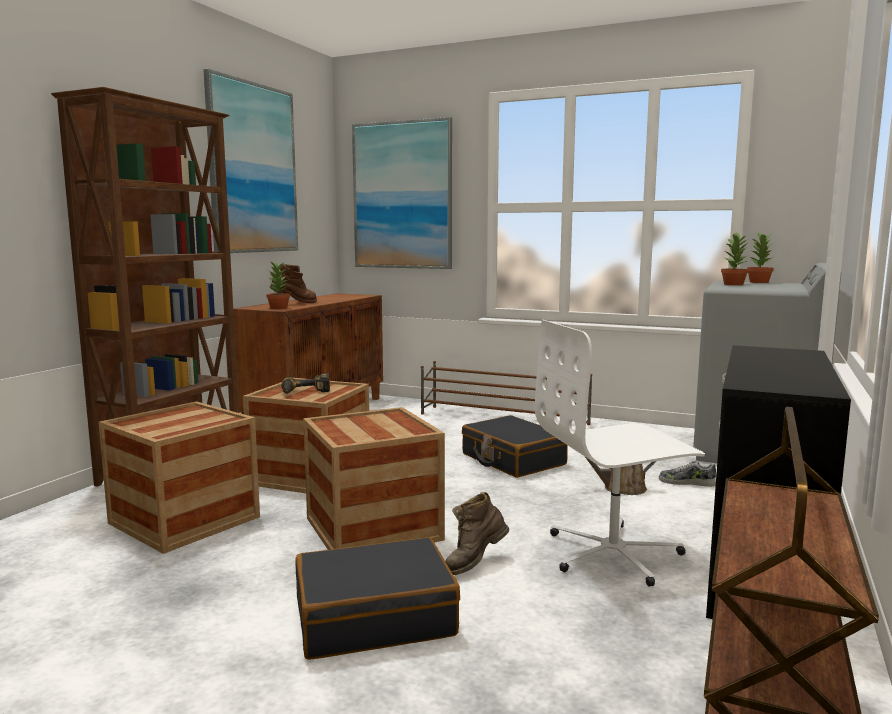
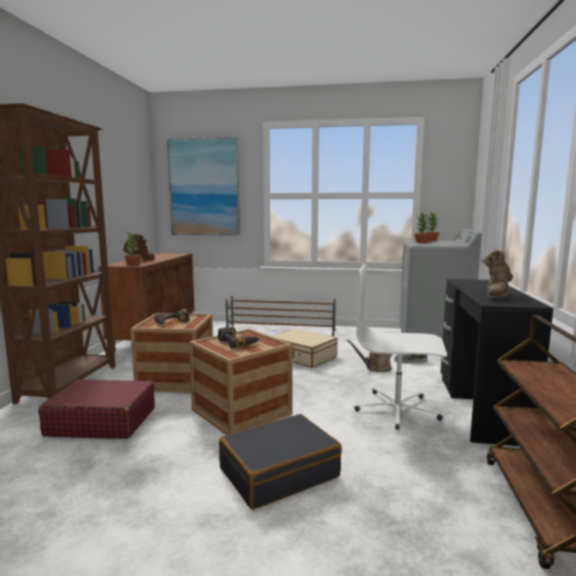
camera: 15 degrees left, 0 degrees up
crate [98,401,260,554] -> red suitcase [38,379,155,439]
picture [203,69,298,253] -> none
brown boot [445,492,509,575] -> brown boot moved to [481,250,513,299]
black suitcase [462,415,568,478] -> beige suitcase [271,328,338,368]
white office chair [535,320,705,587] -> white office chair turned 45 degrees clockwise [354,264,447,430]
none -> power drill [218,327,260,348]

